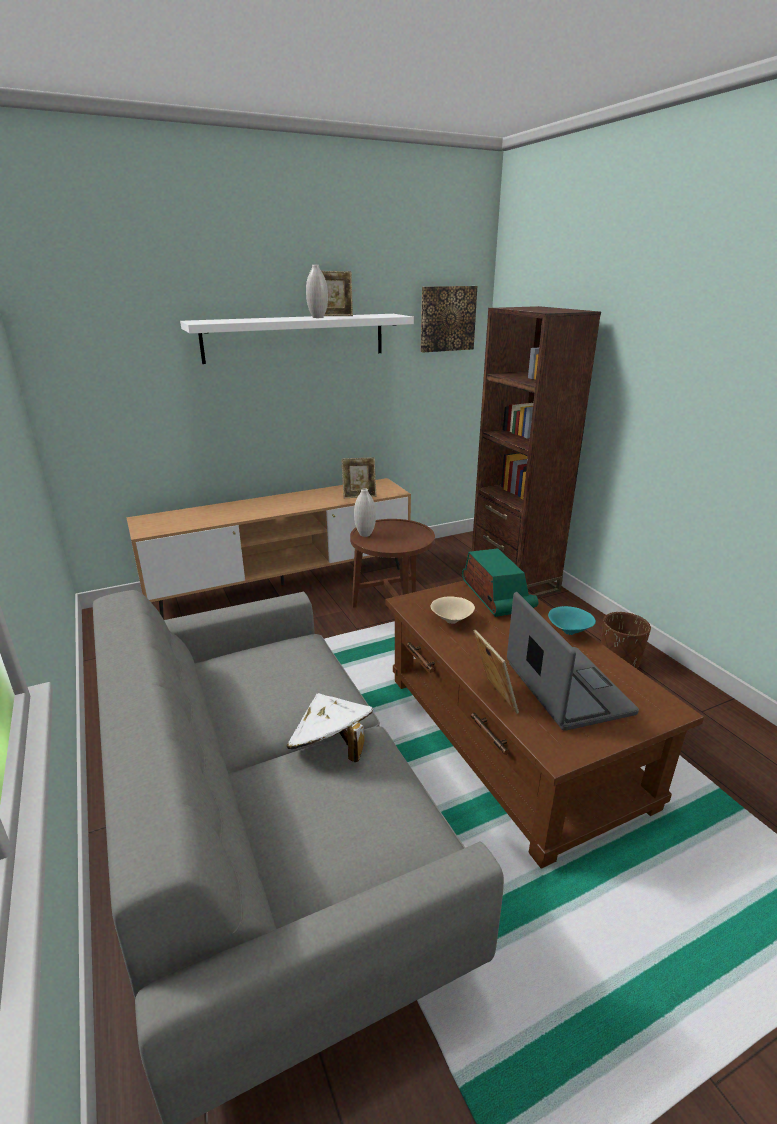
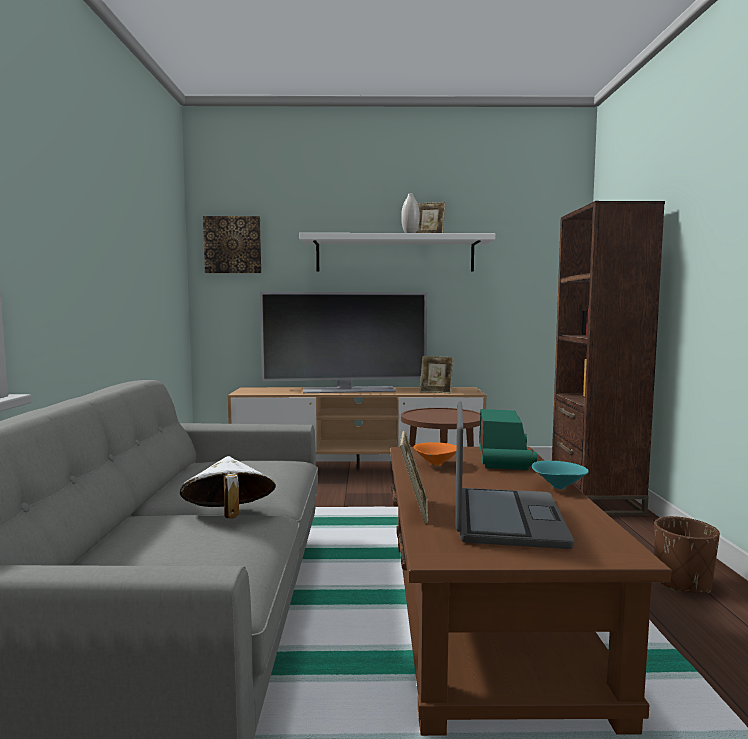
camera: 25 degrees right, 20 degrees down
white vase [354,488,376,537] -> none
picture [420,286,477,352] -> picture moved to [203,216,261,273]
beige bowl [430,596,475,624] -> orange bowl [413,442,456,466]
none -> television [260,292,427,393]

